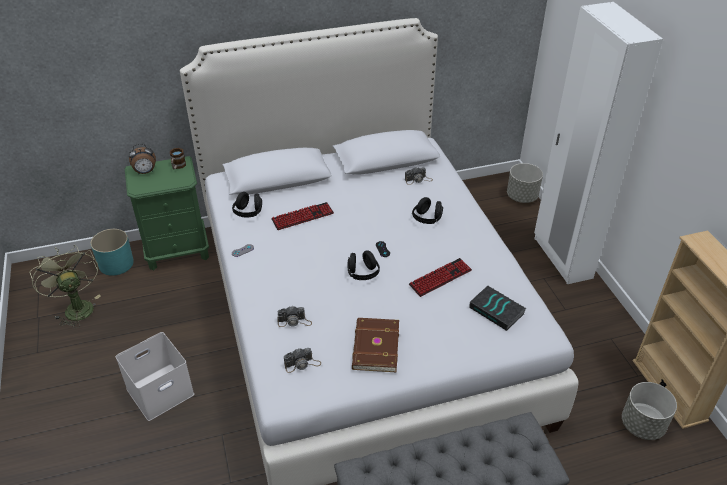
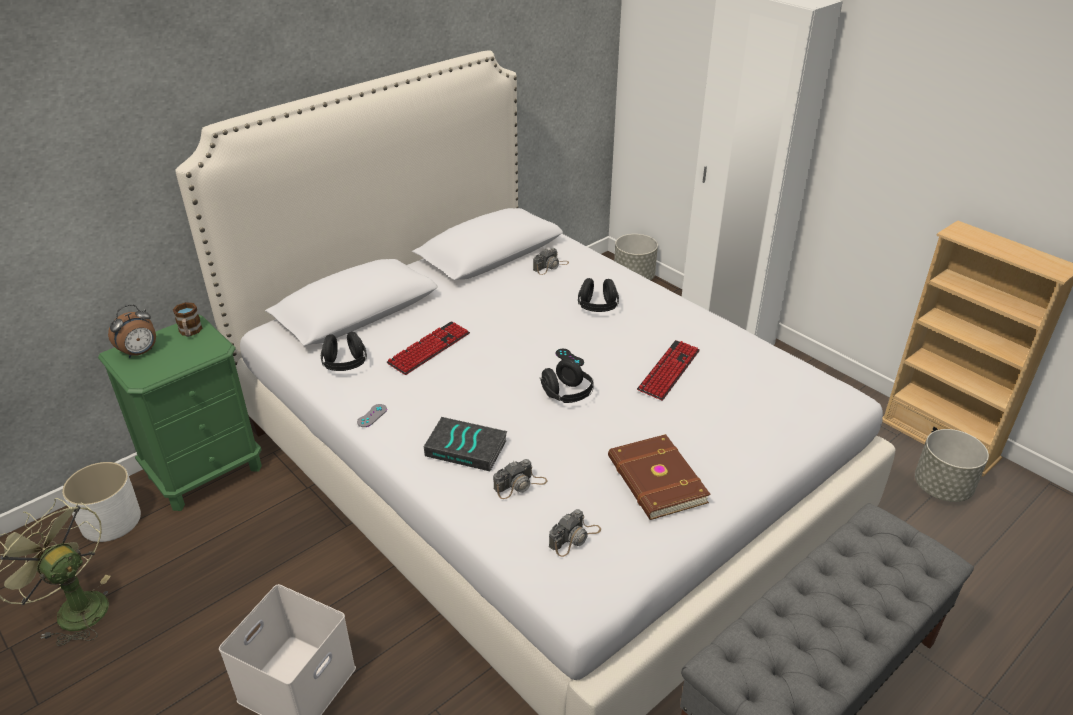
camera: 25 degrees left, 5 degrees down
turquoise planter [90,229,134,276] -> white planter [62,462,141,542]
book [469,286,527,331] -> book moved to [424,417,508,471]

